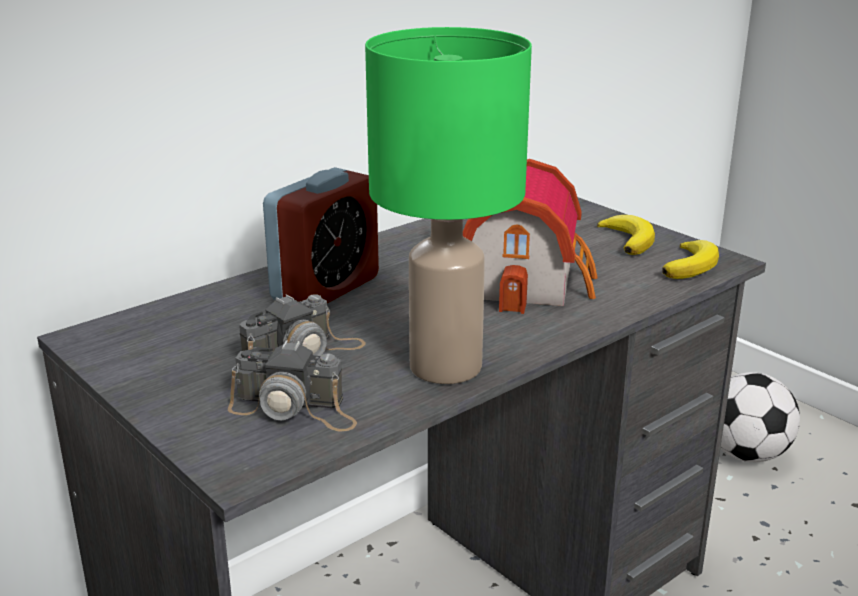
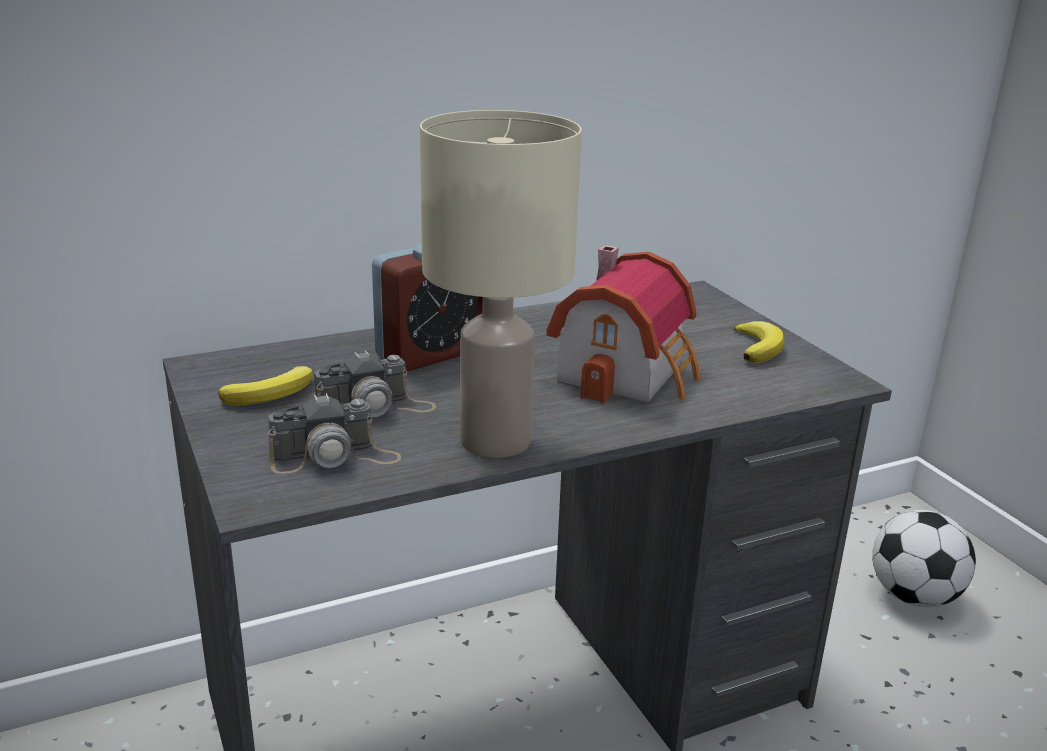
camera: 15 degrees right, 0 degrees up
camera [228,340,357,431] -> camera turned 45 degrees counterclockwise [268,393,401,474]
green table lamp [365,27,532,384] -> beige table lamp [420,110,582,458]
banana [662,240,719,279] -> banana moved to [218,366,313,405]

